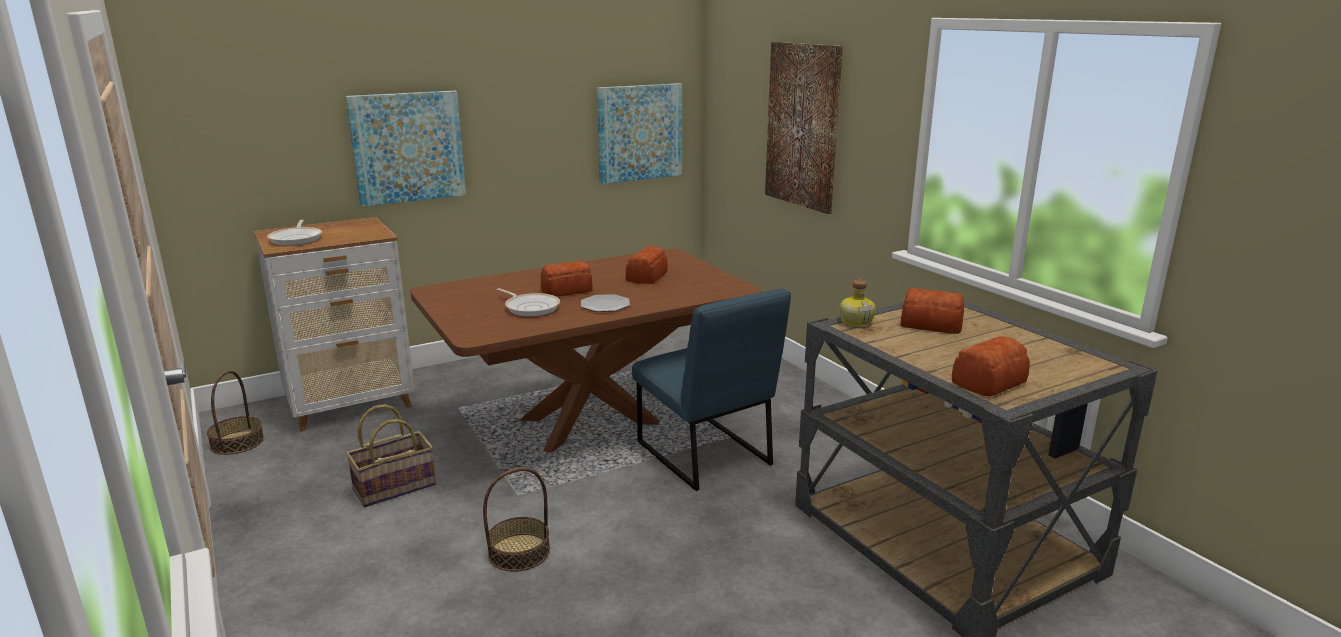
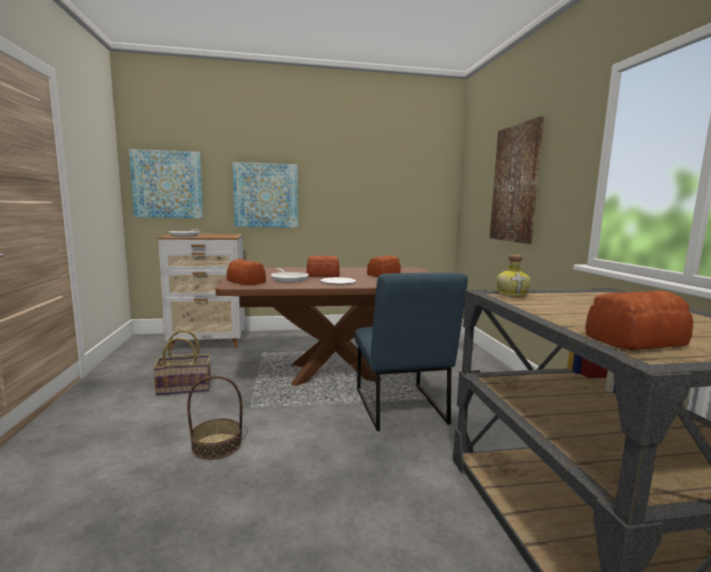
camera: 20 degrees right, 10 degrees down
basket [207,370,264,455] -> none
picture [597,83,682,184] -> picture moved to [129,149,203,218]
bread [900,288,964,334] -> bread moved to [227,259,266,285]

